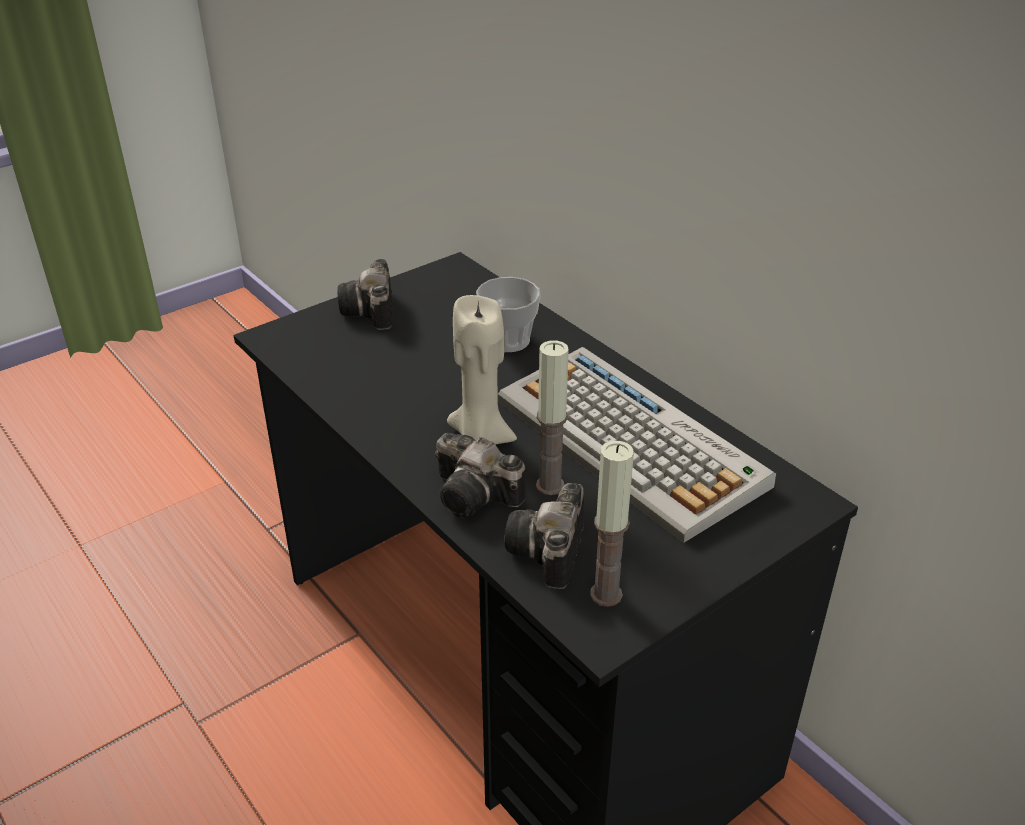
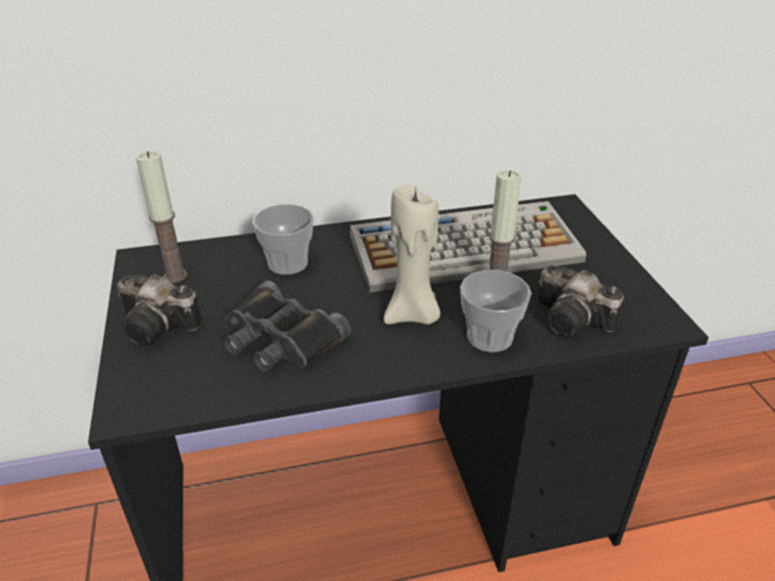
camera: 65 degrees left, 0 degrees up
camera [435,433,526,518] -> cup [460,270,532,352]
candle [590,441,634,607] -> candle moved to [136,151,187,283]
none -> black binoculars [223,281,351,373]

